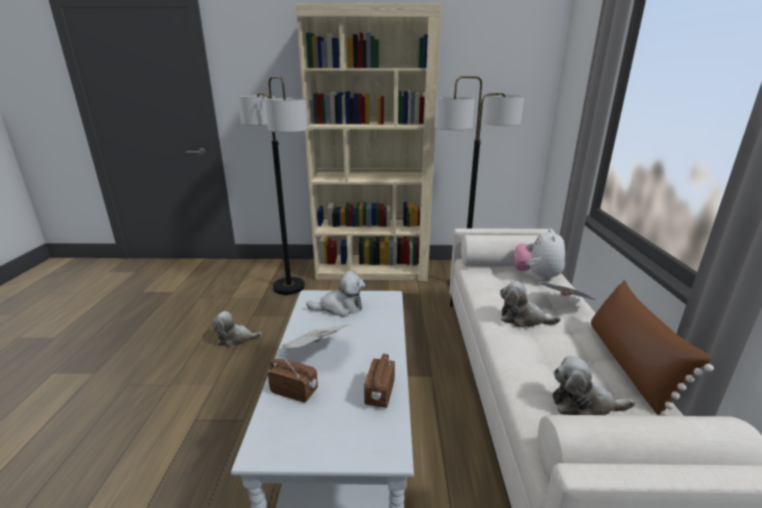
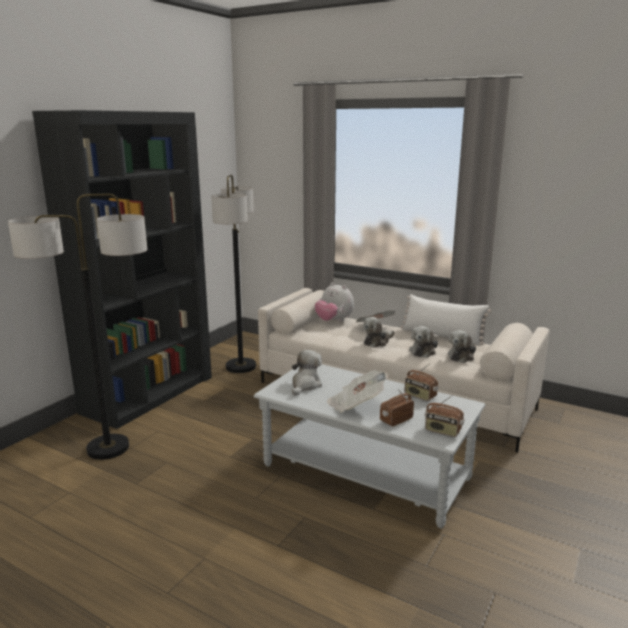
camera: 60 degrees left, 5 degrees down
plush toy [212,311,262,347] -> plush toy moved to [409,326,438,358]
beige bookcase [296,3,442,281] -> black bookcase [32,110,212,429]
brown pillow [591,280,714,416] -> white pillow [400,294,491,345]
none -> radio [425,394,464,437]

